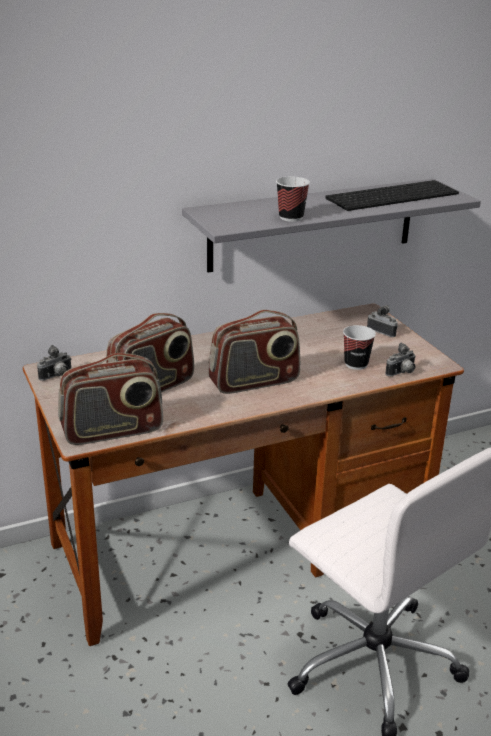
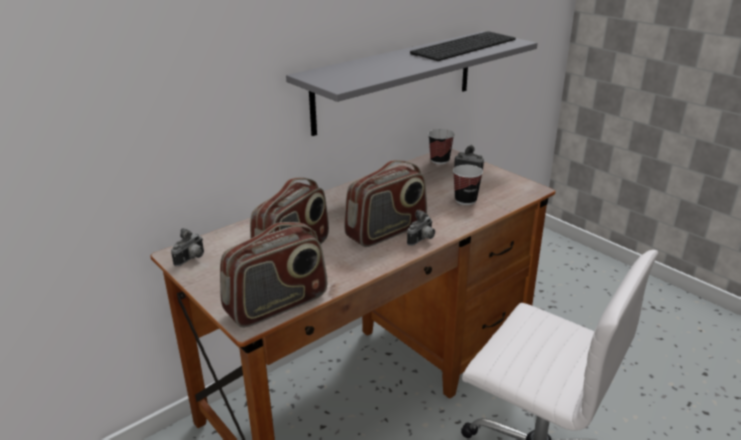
camera: 15 degrees left, 0 degrees up
cup [276,177,310,222] -> cup moved to [428,129,455,164]
camera [385,343,416,376] -> camera moved to [407,210,435,246]

